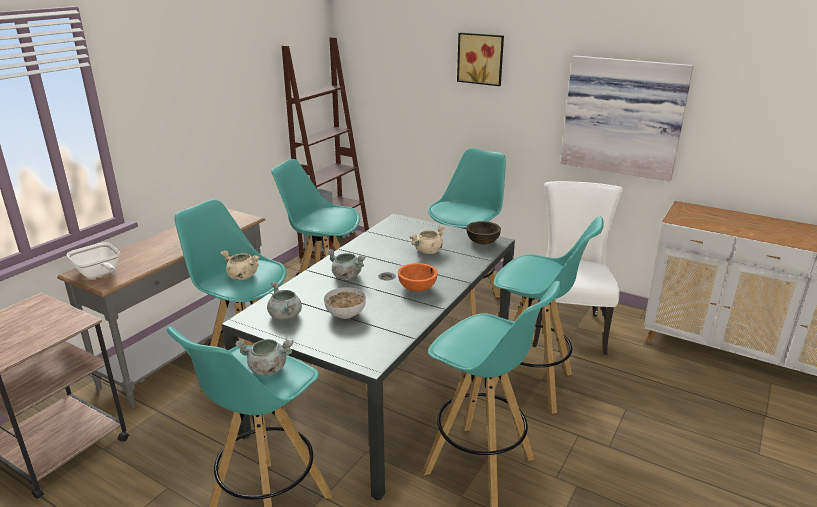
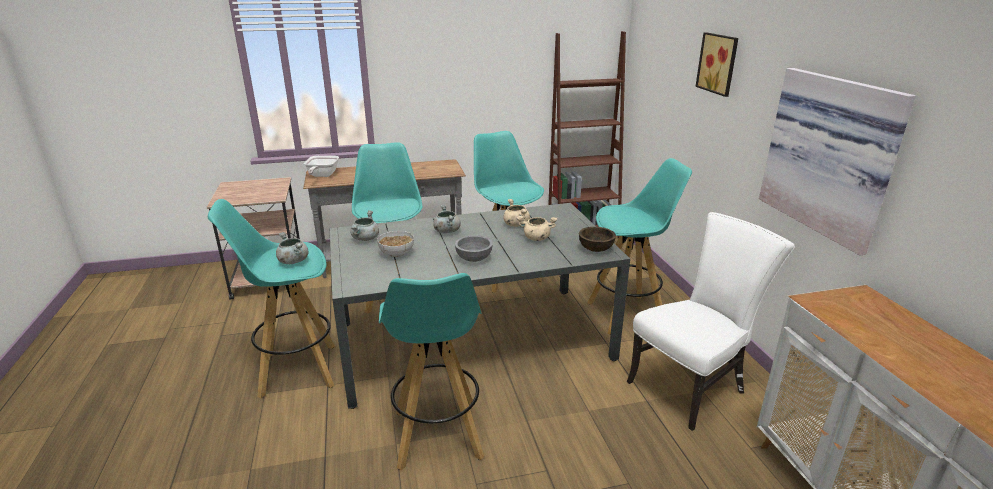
camera: 45 degrees right, 0 degrees up
beige cooking pot [220,250,260,280] -> beige cooking pot moved to [504,199,530,227]
orange bowl [398,263,438,291] -> grey bowl [455,235,493,262]
turquoise stool [485,216,604,414] -> none

